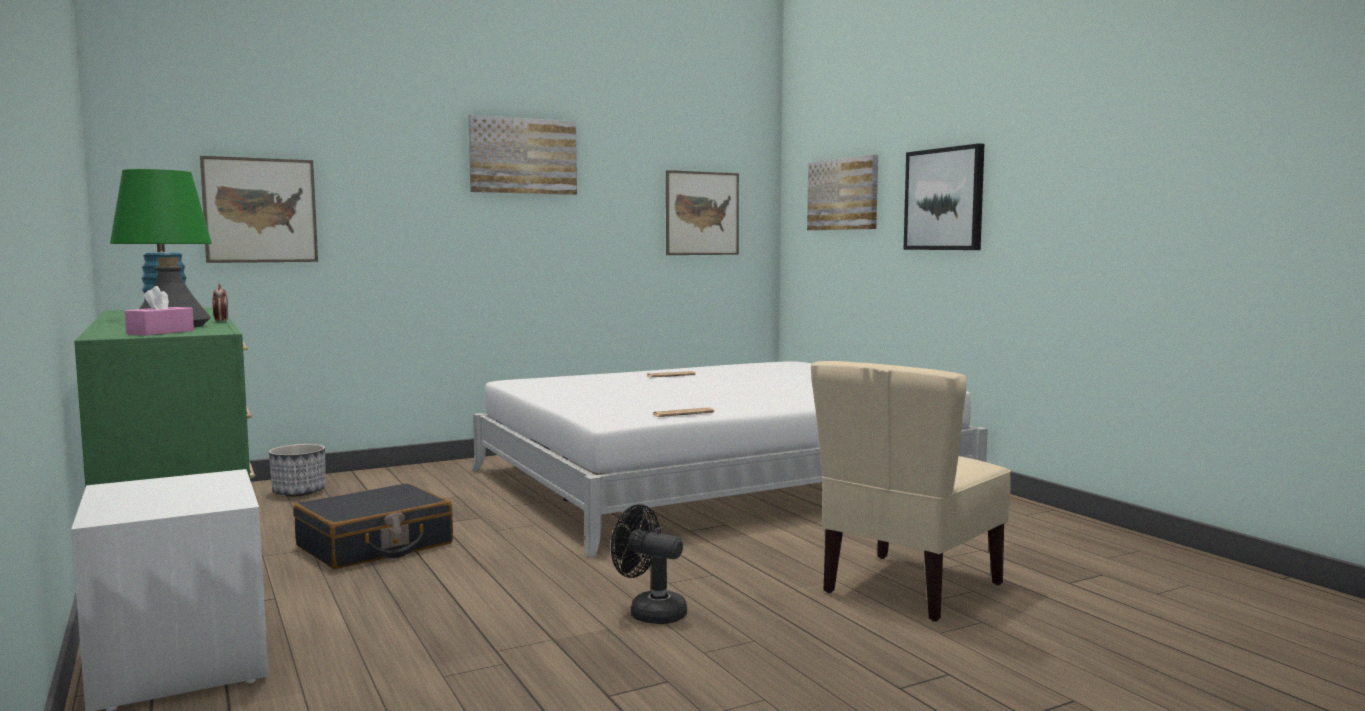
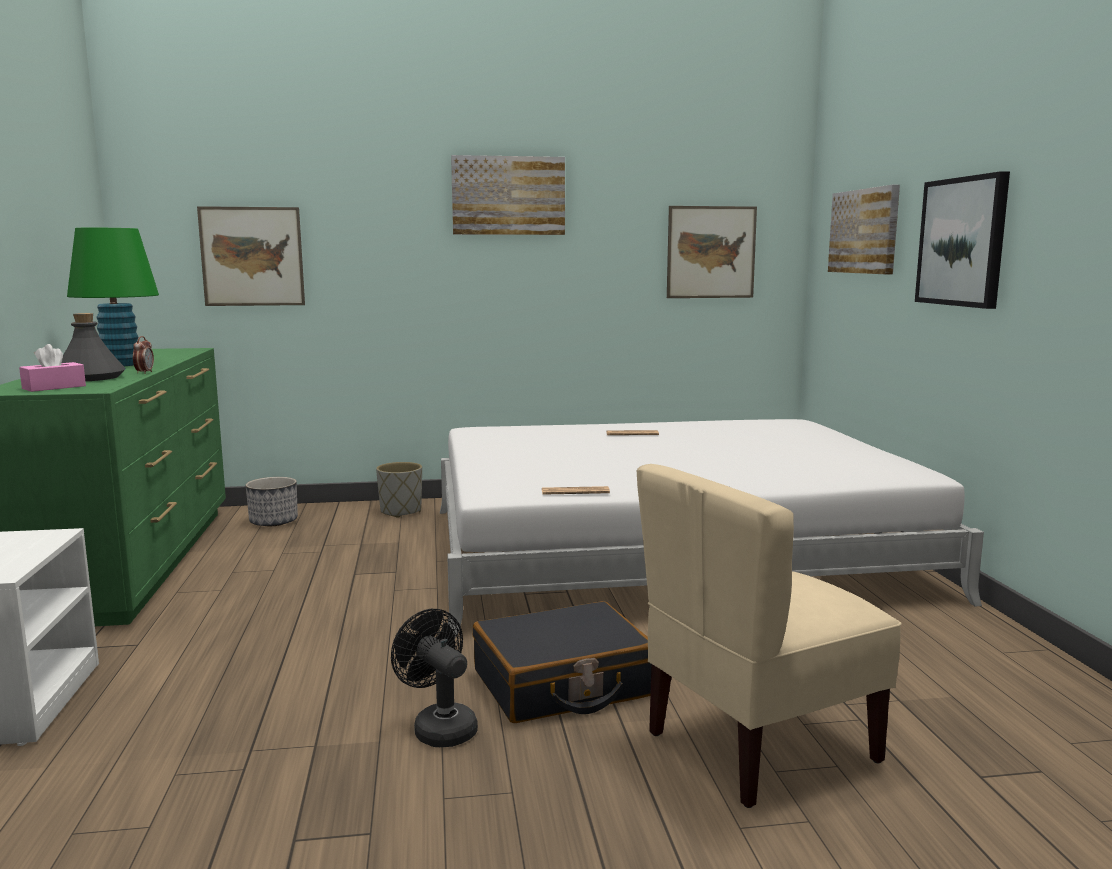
camera: 20 degrees right, 5 degrees up
black suitcase [293,483,453,569] -> black suitcase moved to [473,601,651,723]
none -> grey planter [376,462,422,518]

